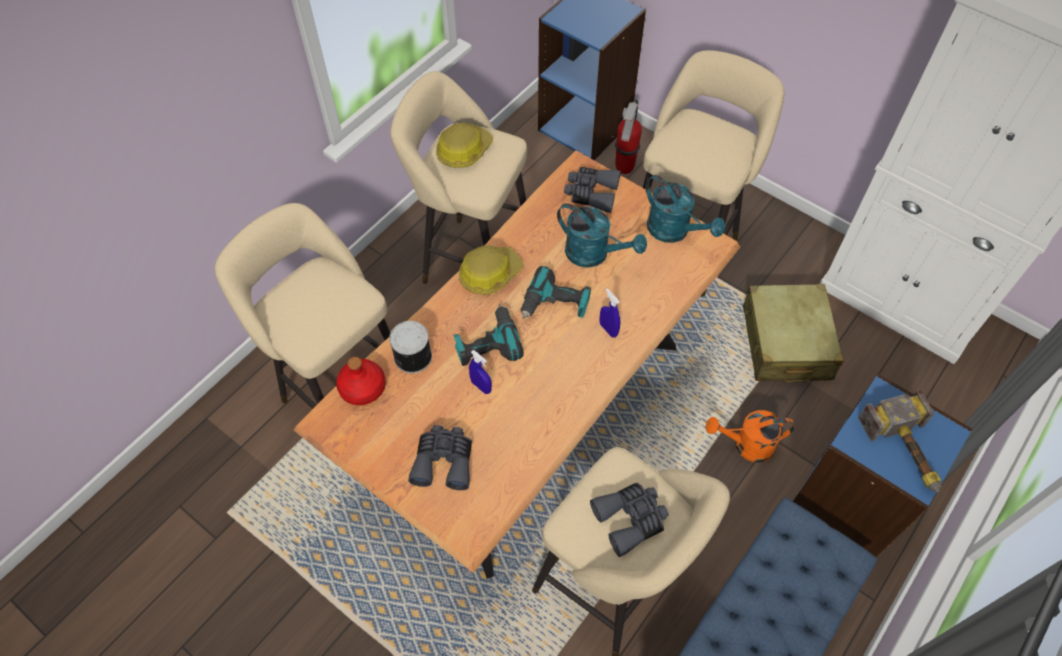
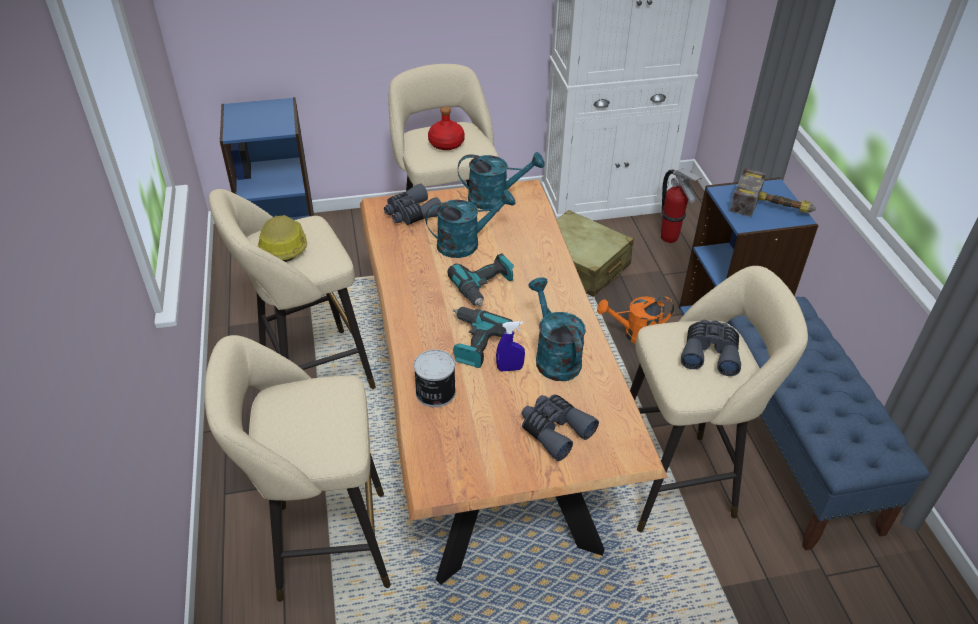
camera: 50 degrees left, 15 degrees down
red bottle [336,357,386,405] -> red bottle moved to [428,107,465,150]
hard hat [458,245,524,294] -> none
blue spray bottle [599,288,620,338] -> none
fire extinguisher [615,100,642,174] -> fire extinguisher moved to [661,169,702,243]
orange watering can [706,410,795,462] -> orange watering can turned 45 degrees clockwise [597,297,674,344]
none -> turquoise watering can [528,277,586,381]

